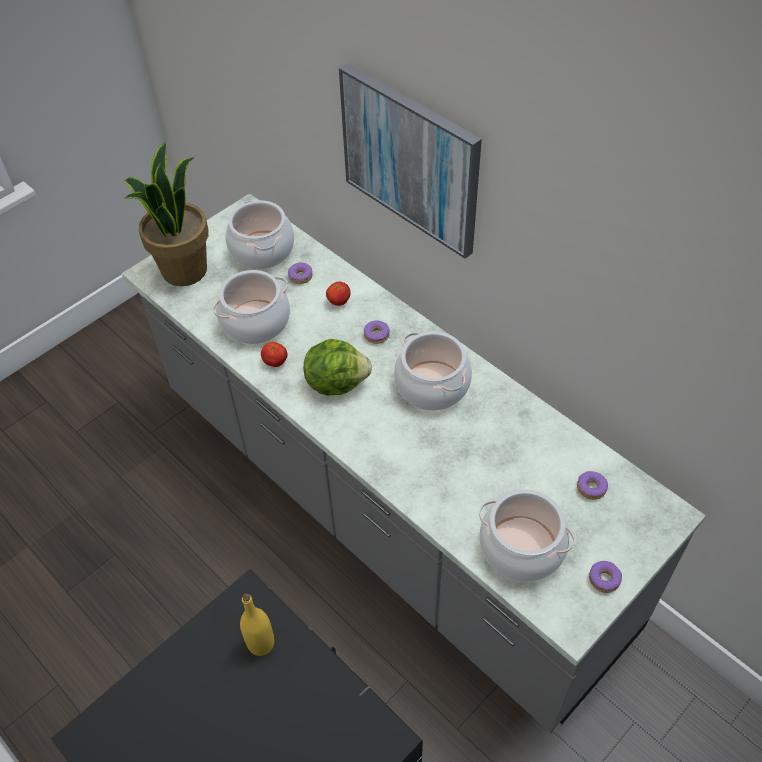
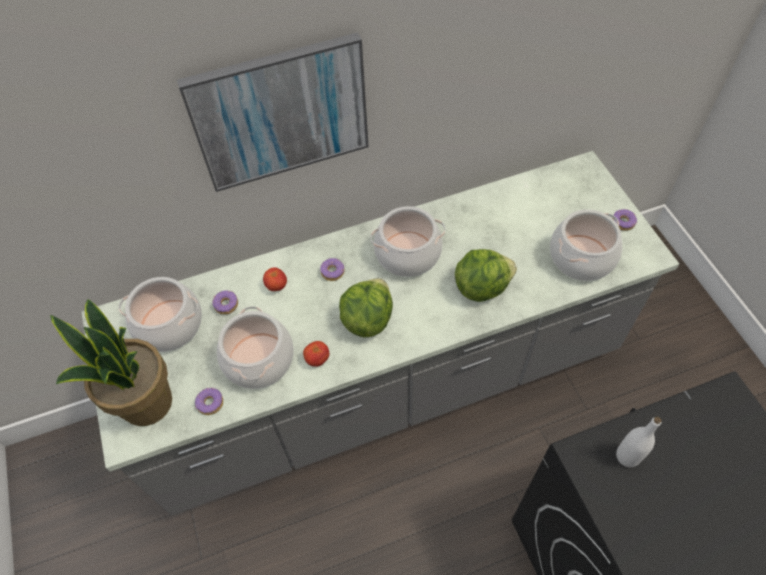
camera: 65 degrees left, 5 degrees up
yellow bottle [240,593,274,656] -> white bottle [616,416,662,467]
donut [577,471,608,500] -> donut moved to [195,388,223,415]
none -> lettuce [455,249,517,302]

